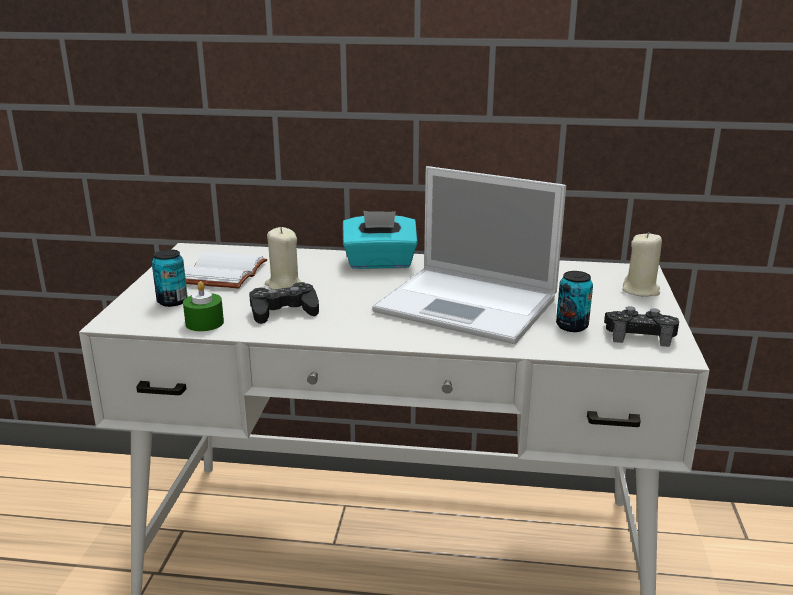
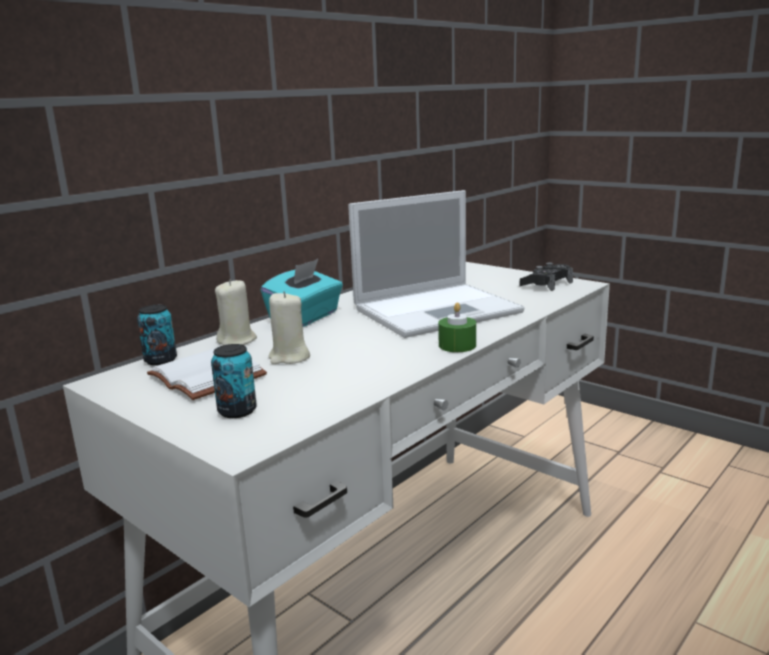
camera: 55 degrees left, 5 degrees down
green candle [183,281,224,332] -> green candle moved to [438,302,476,352]
black game controller [249,282,319,324] -> none
can [556,271,593,332] -> can moved to [137,305,177,366]
beige candle [622,232,662,297] -> beige candle moved to [215,279,257,345]

